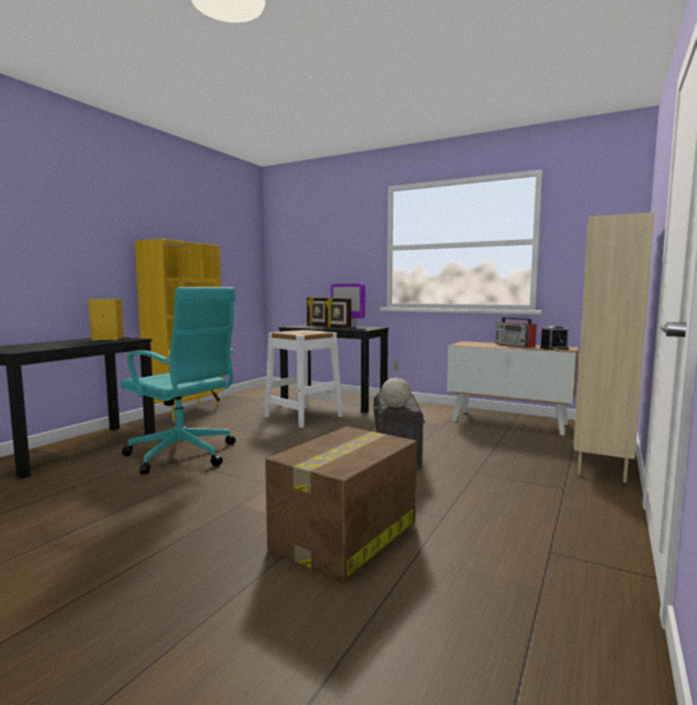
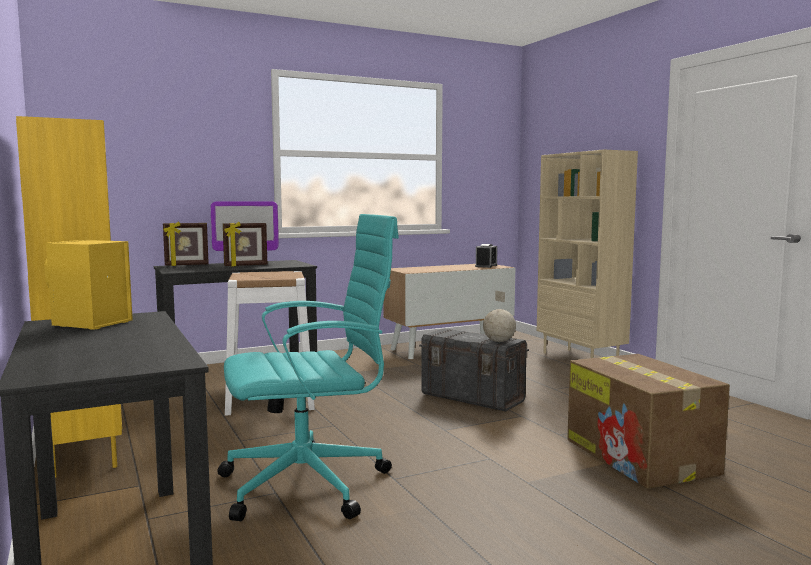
camera: 55 degrees left, 0 degrees up
radio [496,317,537,348] -> none

